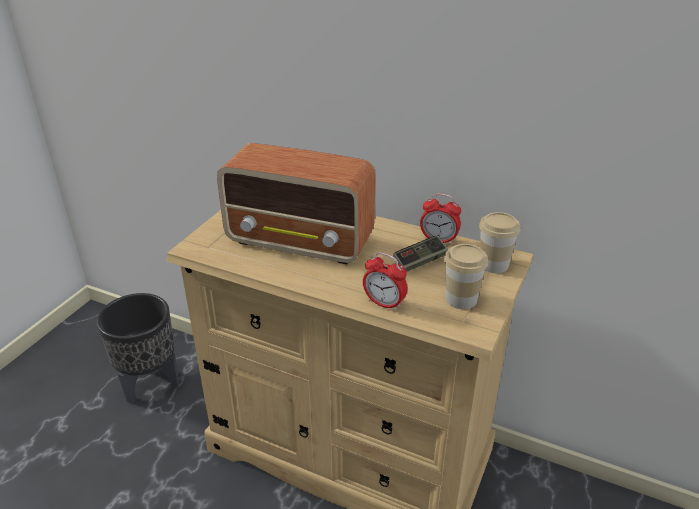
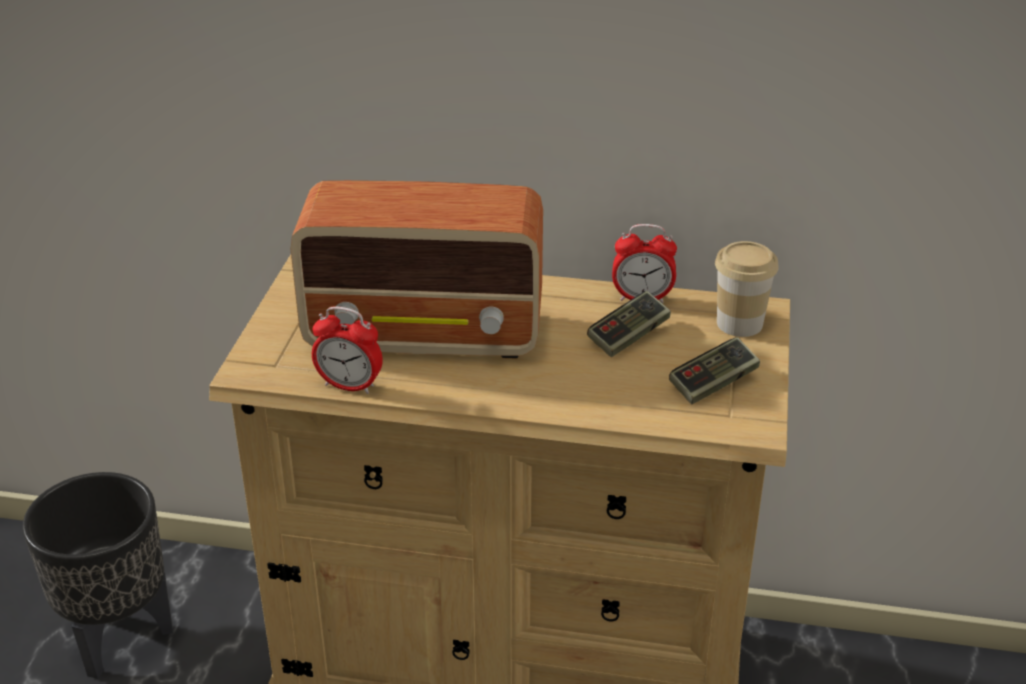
camera: 15 degrees left, 0 degrees up
alarm clock [363,252,408,311] -> alarm clock moved to [312,306,383,394]
cup [444,244,488,309] -> game controller [669,337,760,404]

